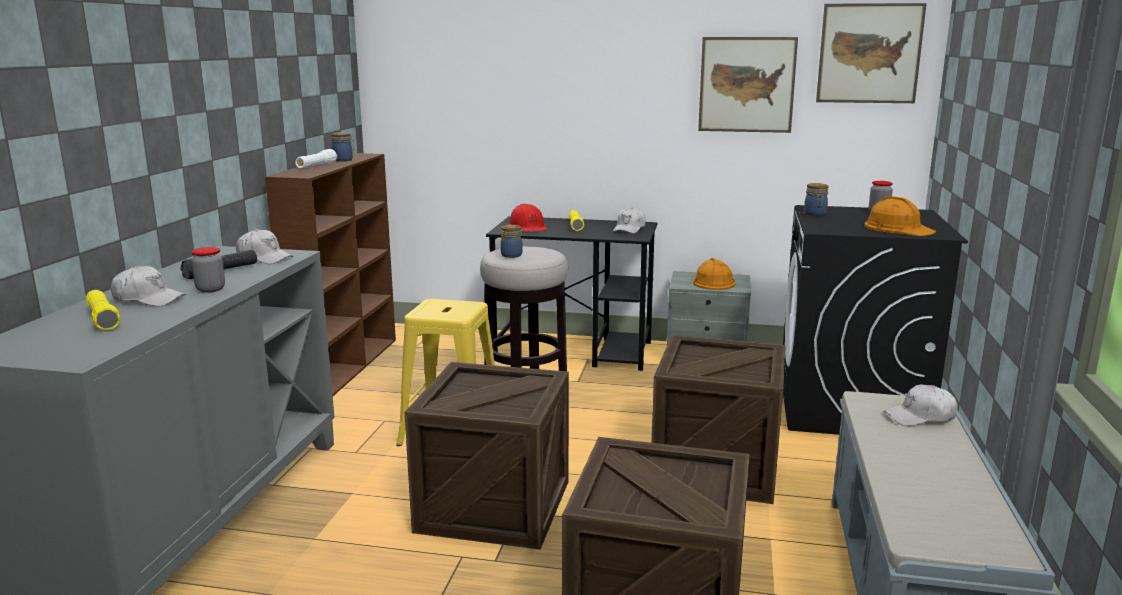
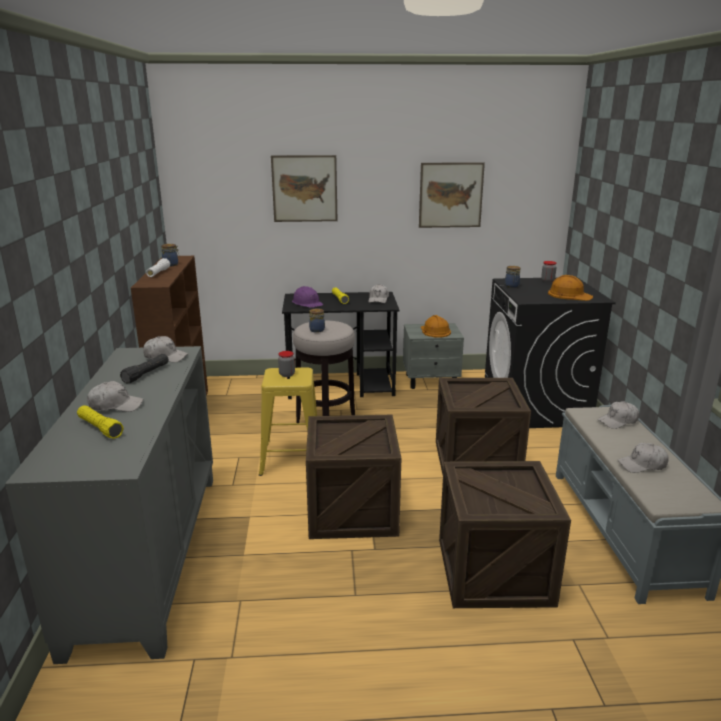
camera: 15 degrees left, 5 degrees up
jar [191,247,225,293] -> jar moved to [278,351,295,377]
red hard hat [508,204,547,232] -> purple hard hat [292,286,323,308]
picture [816,3,927,103] -> picture moved to [271,155,338,222]
none -> white cap [617,443,669,473]

